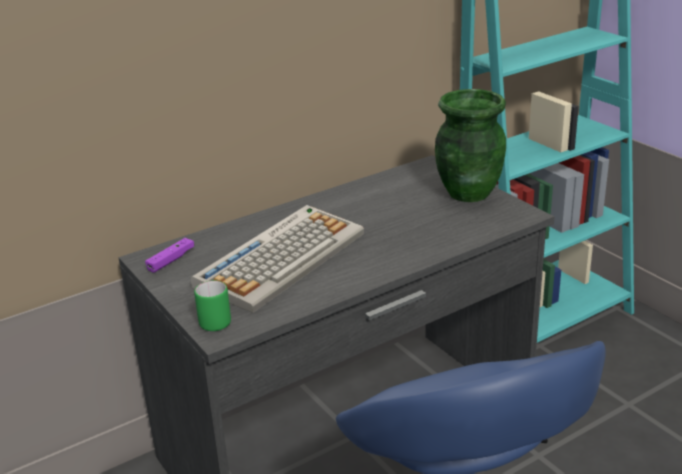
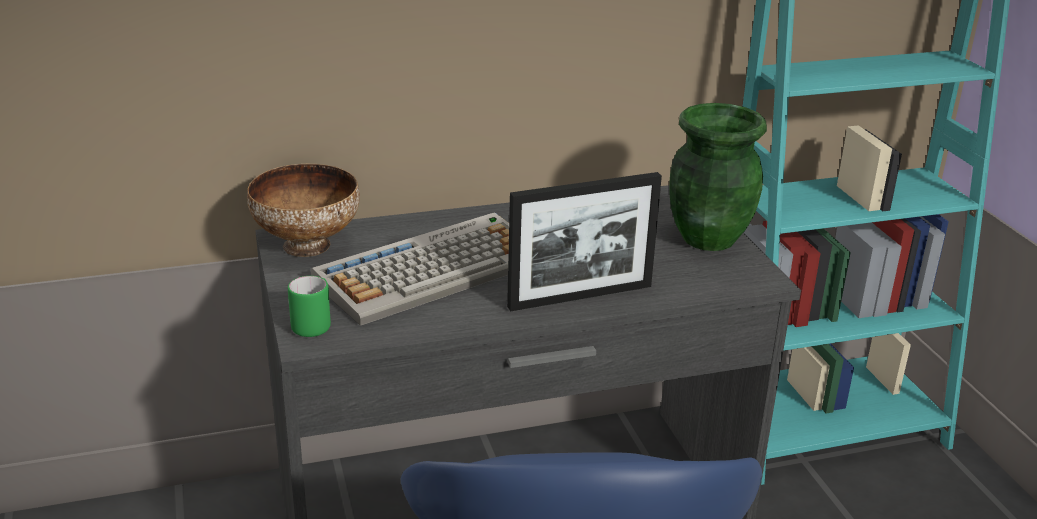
camera: 15 degrees right, 0 degrees up
purple game controller [145,238,194,273] -> bowl [247,164,360,257]
none -> picture frame [507,172,662,311]

